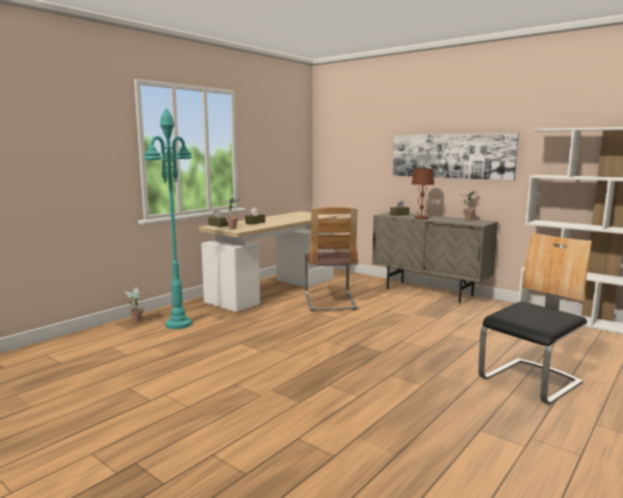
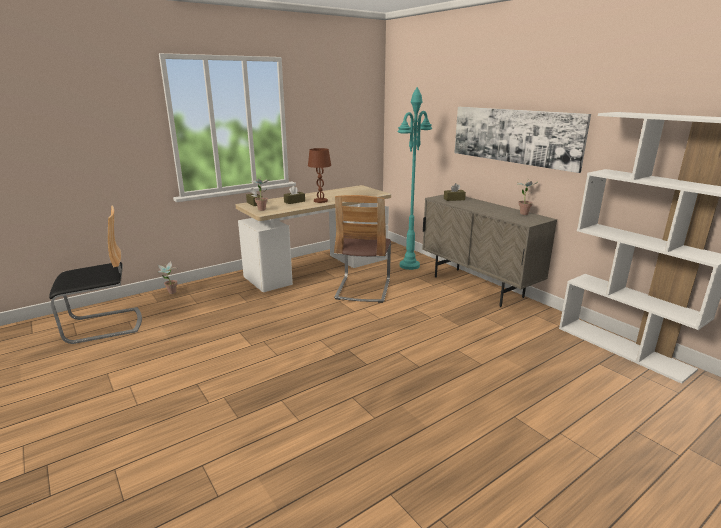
camera: 15 degrees right, 10 degrees up
turquoise floor lamp [144,108,192,329] -> turquoise floor lamp moved to [397,87,432,270]
brown table lamp [412,168,434,219] -> brown table lamp moved to [308,148,331,203]
chair [478,233,592,405] -> chair moved to [49,206,142,344]

